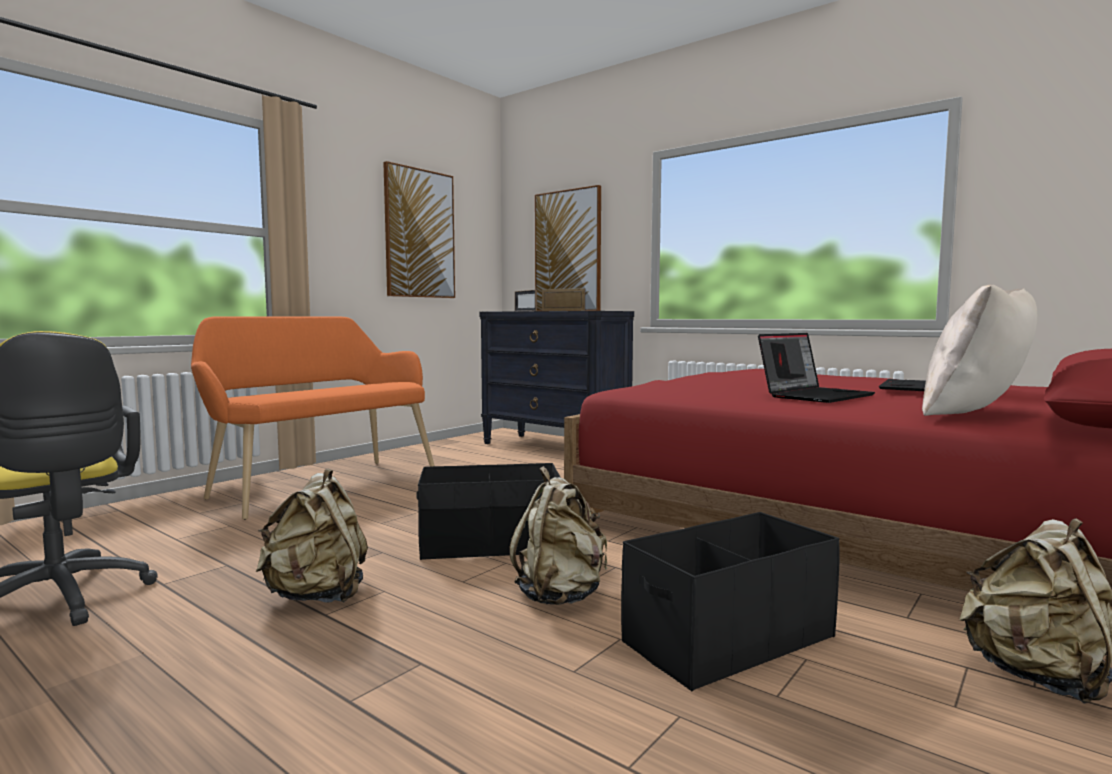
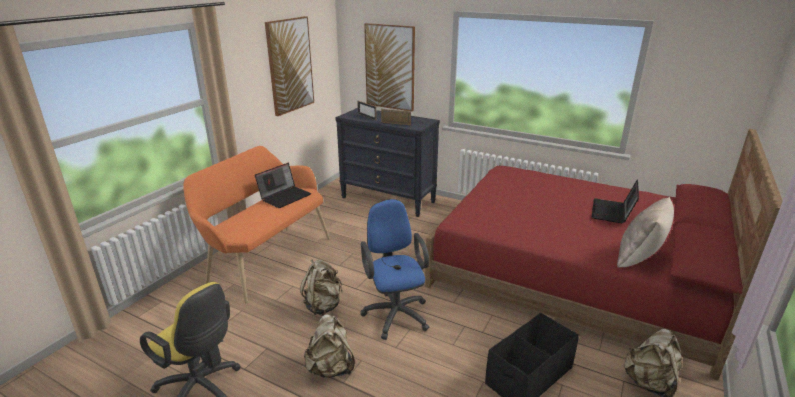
camera: 10 degrees left, 20 degrees up
black storage box [416,463,561,560] -> blue office chair [360,199,429,340]
beige backpack [510,466,607,605] -> beige backpack moved to [300,259,342,315]
laptop [758,333,875,403] -> laptop moved to [255,163,311,208]

